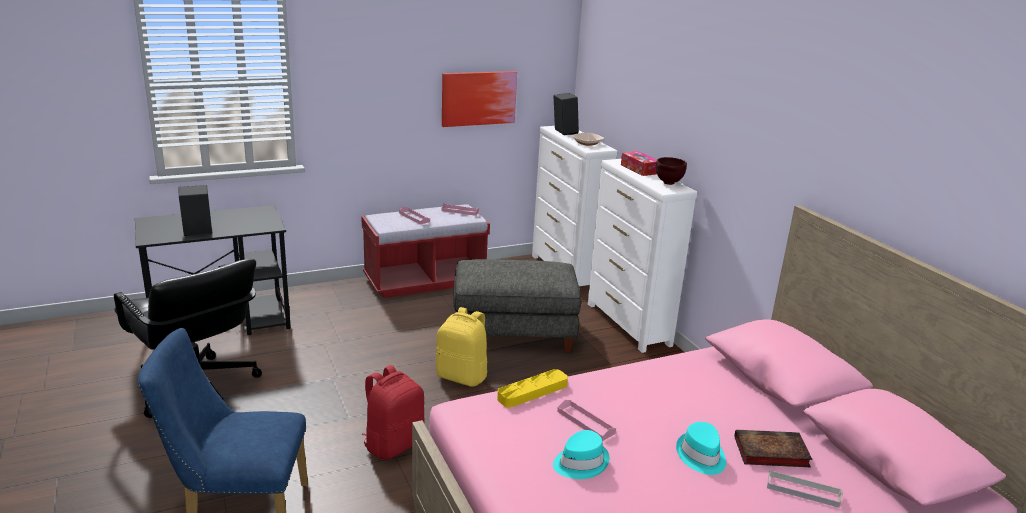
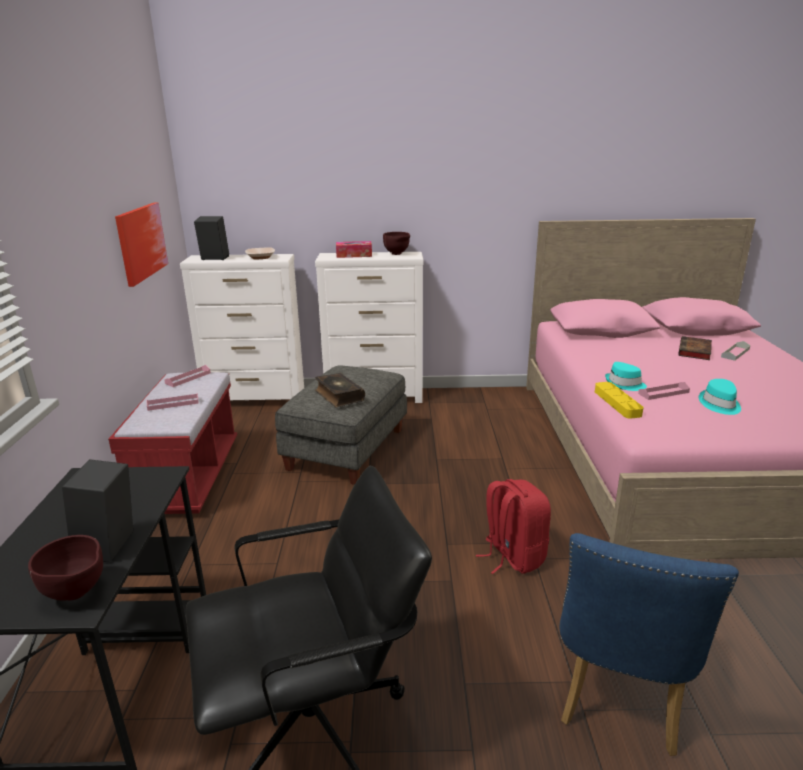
camera: 65 degrees left, 0 degrees up
yellow backpack [435,307,488,387] -> none
turquoise hat [676,422,726,475] -> turquoise hat moved to [605,362,647,391]
none -> brown bowl [28,535,103,601]
none -> book [315,373,365,407]

